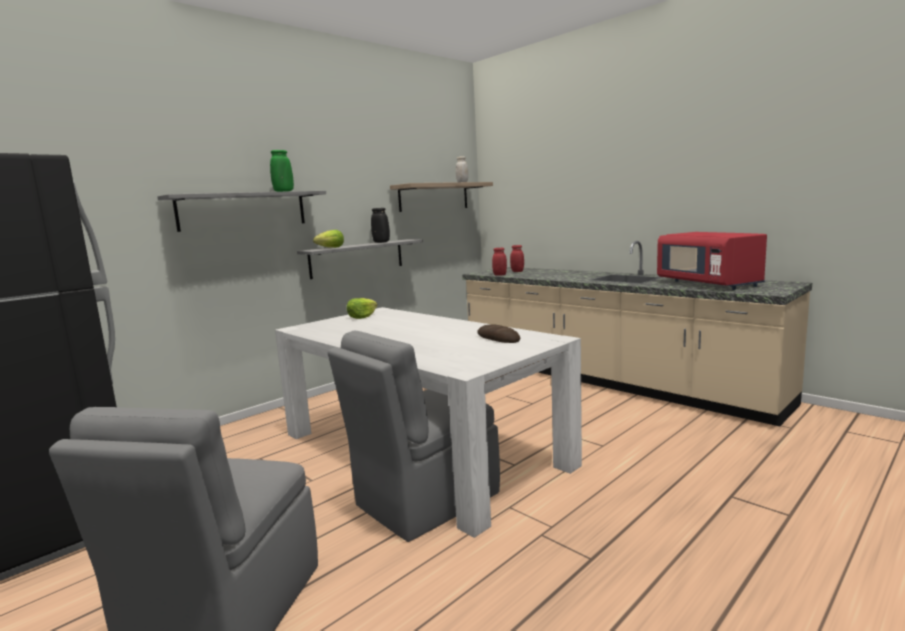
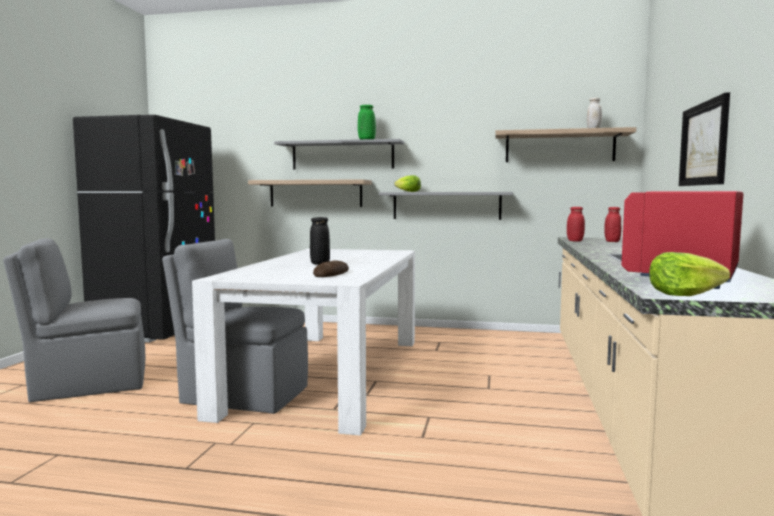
camera: 55 degrees right, 5 degrees down
lettuce [347,298,378,319] -> lettuce moved to [649,252,730,296]
black vase [371,208,390,243] -> black vase moved to [310,217,330,265]
none -> shelf [248,179,372,207]
none -> picture [679,92,730,186]

